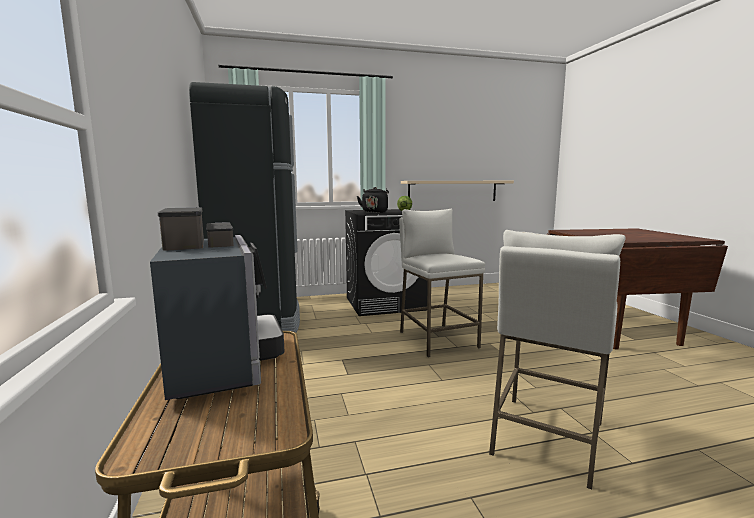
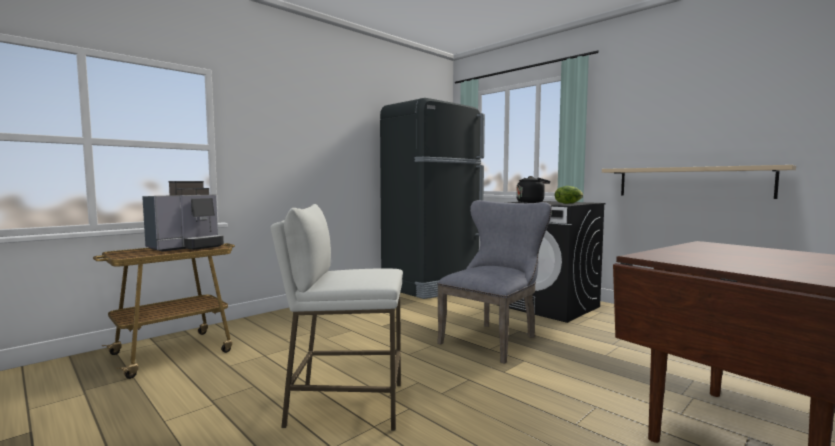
camera: 60 degrees right, 5 degrees down
white stool [399,209,485,357] -> grey chair [437,200,552,364]

